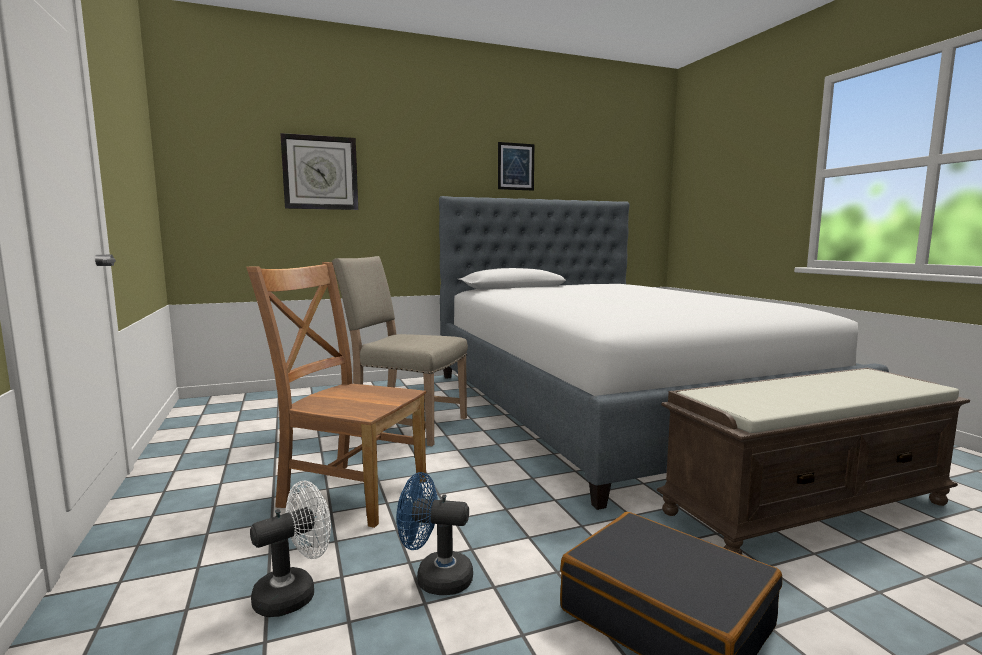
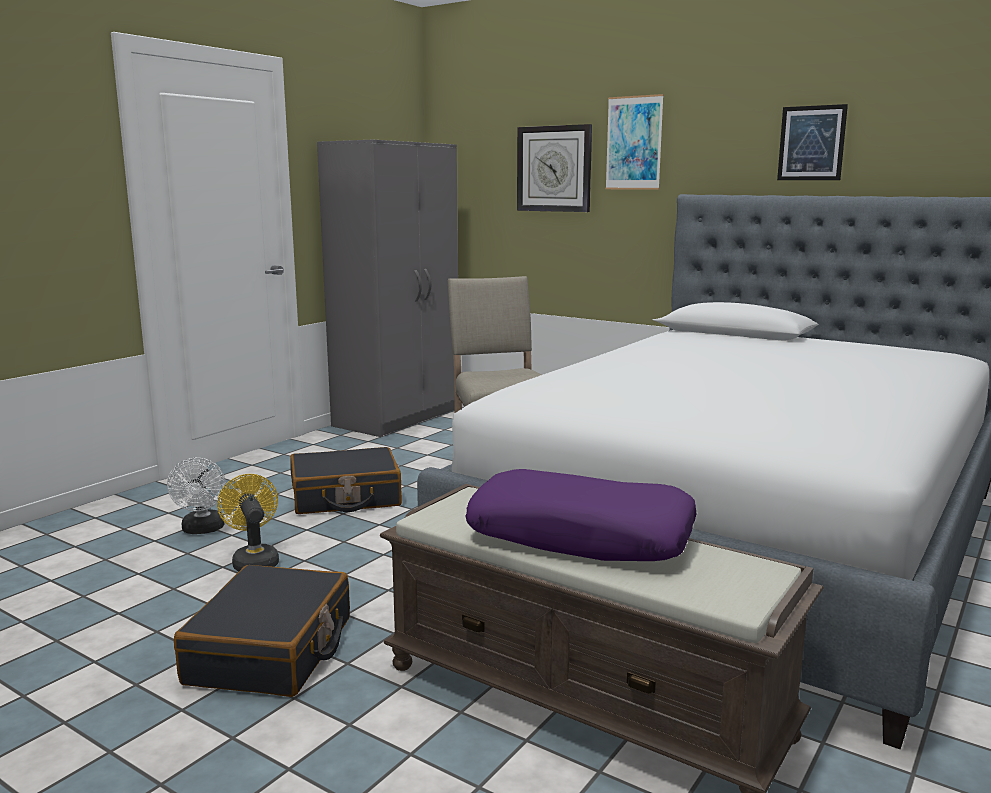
camera: 55 degrees right, 5 degrees up
brown chair [246,262,426,528] -> black suitcase [290,447,402,514]
white fan [250,481,331,617] -> white fan turned 60 degrees clockwise [167,458,226,534]
blue fan [397,472,473,595] -> yellow fan [217,474,279,572]
none -> grey wardrobe [317,140,458,437]
none -> purple pillow [465,469,697,561]
none -> picture [605,94,664,190]

